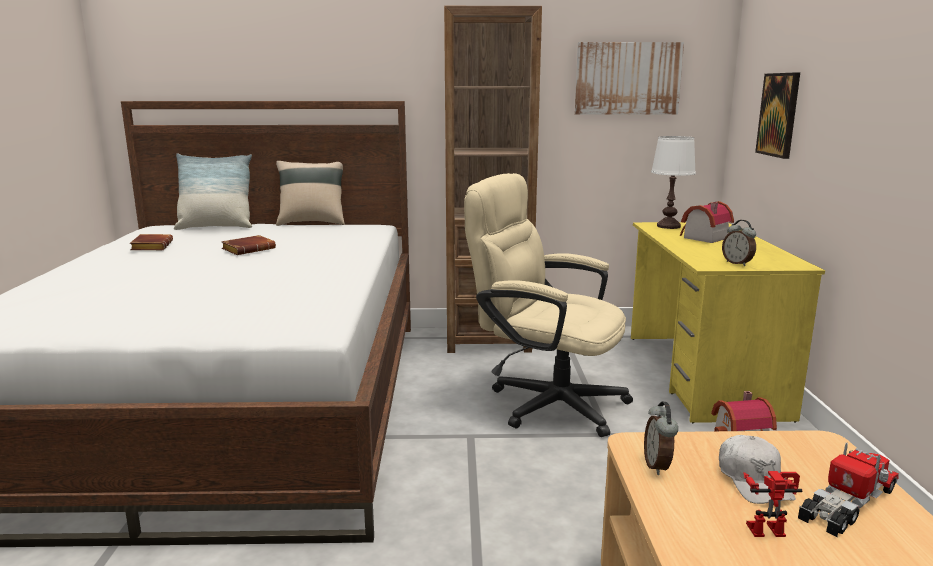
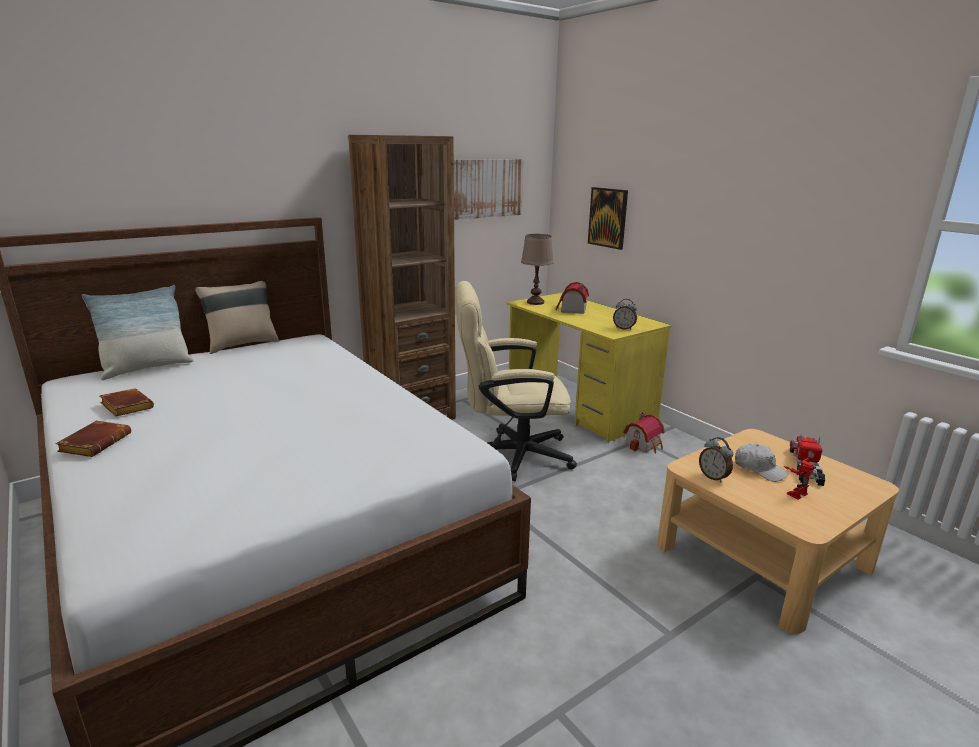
camera: 35 degrees left, 5 degrees up
brown book [221,235,276,255] -> brown book moved to [55,421,131,457]
white table lamp [651,136,696,229] -> brown table lamp [521,234,554,305]

